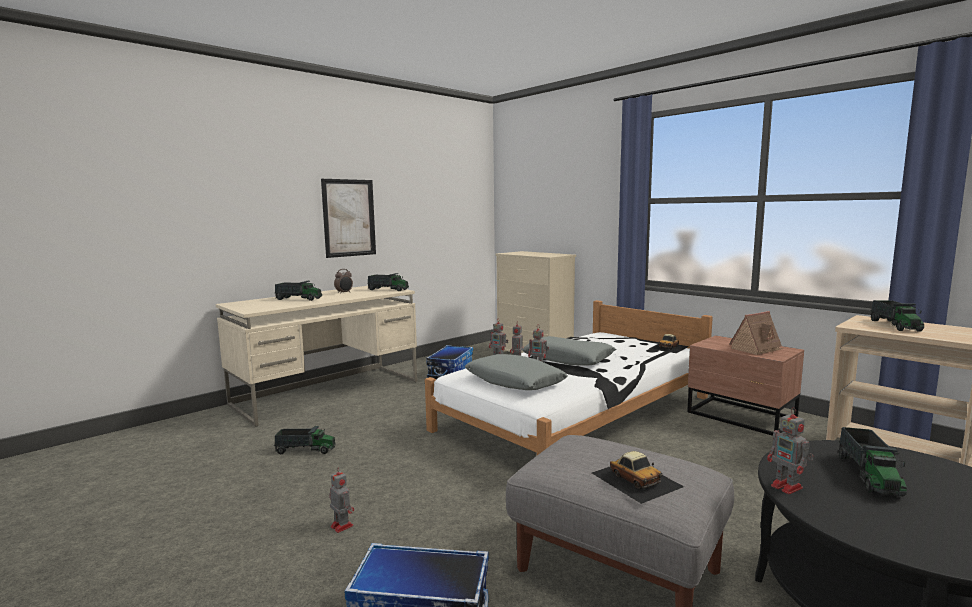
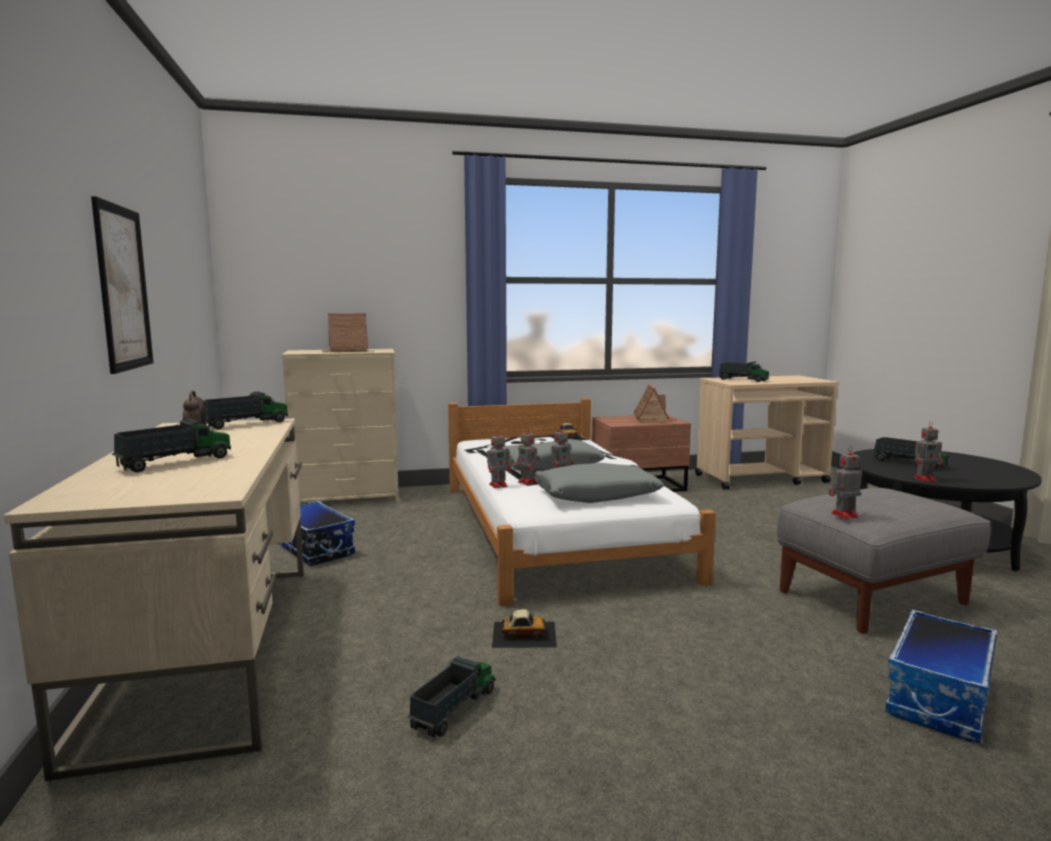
camera: 60 degrees left, 0 degrees up
toy robot [329,467,354,533] -> toy robot moved to [829,446,862,519]
toy car [592,451,684,504] -> toy car moved to [492,609,557,648]
none -> toy house [322,313,368,353]

